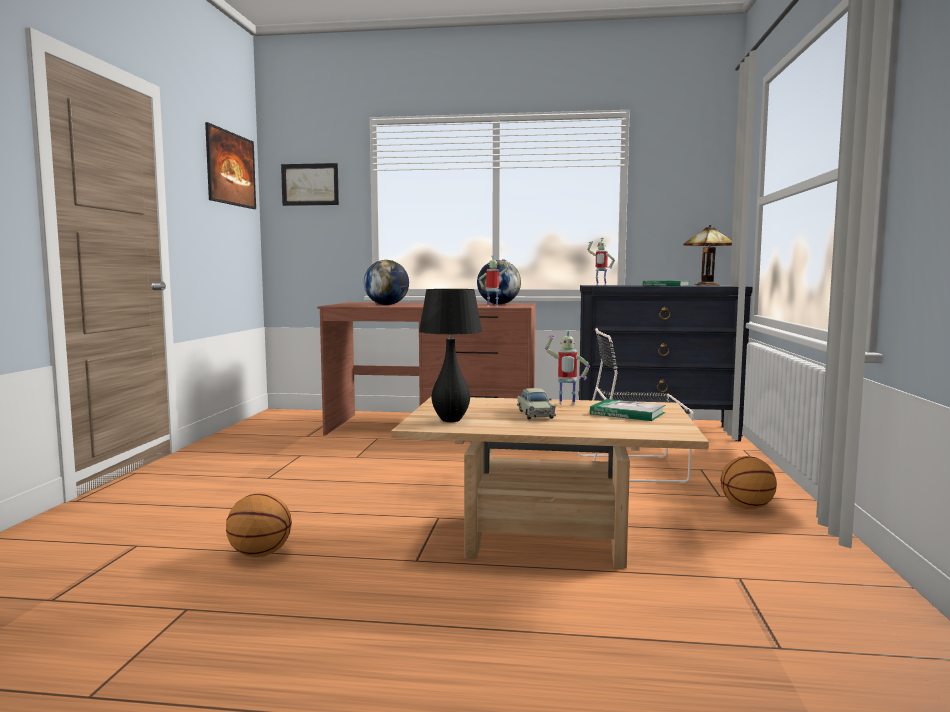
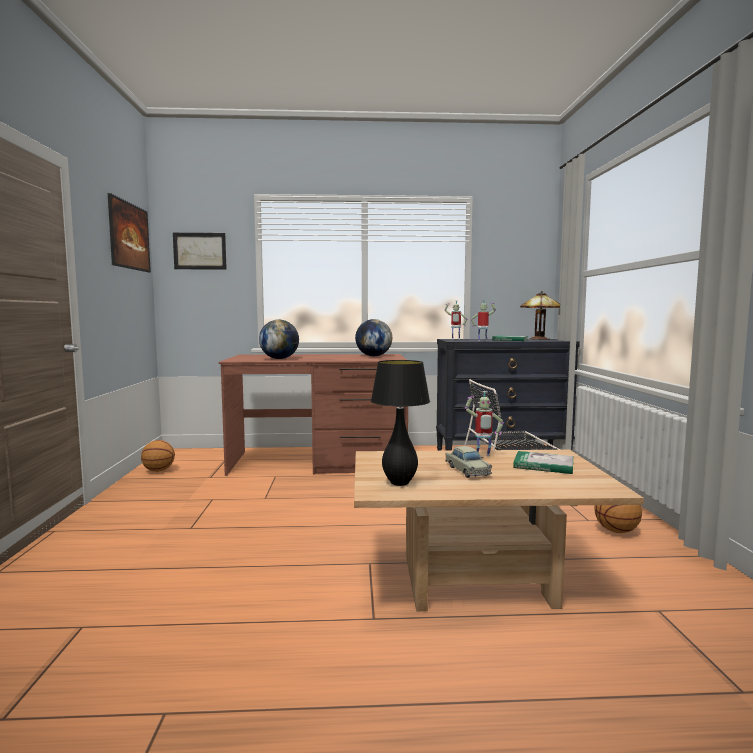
camera: 10 degrees left, 0 degrees up
basketball [226,493,292,557] -> basketball moved to [141,440,175,472]
toy robot [478,256,508,307] -> toy robot moved to [471,300,496,341]

